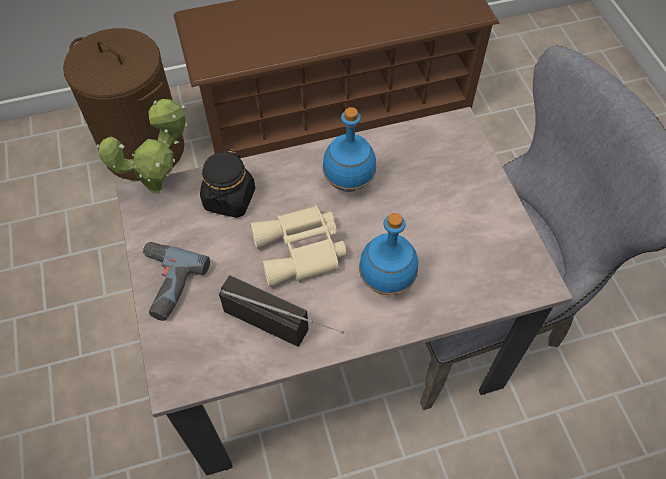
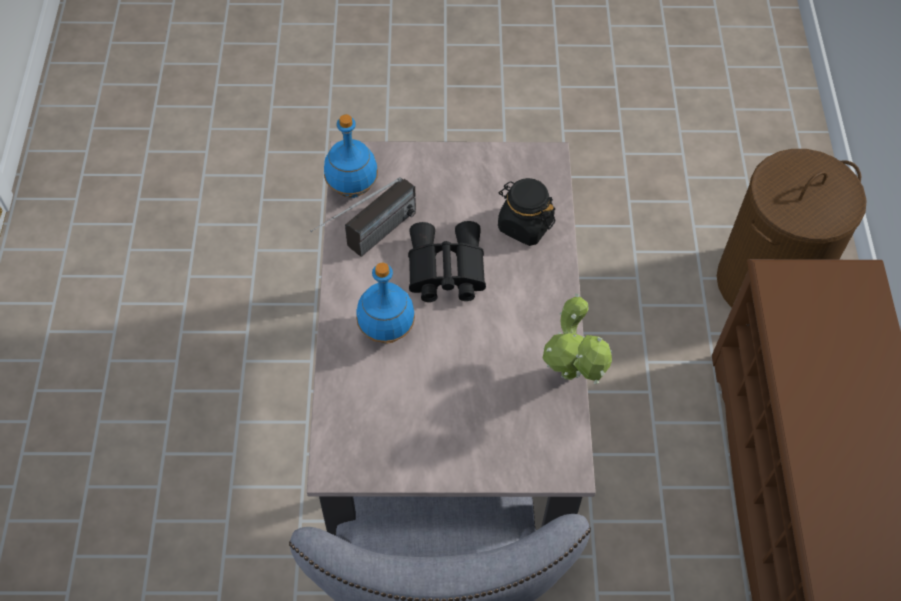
camera: 105 degrees right, 0 degrees up
potted plant [97,99,188,194] -> potted plant moved to [543,294,613,384]
power drill [142,242,210,321] -> none
beige binoculars [250,205,347,287] -> black binoculars [408,221,486,302]
blue bottle [322,107,376,192] -> blue bottle moved to [324,114,378,198]

